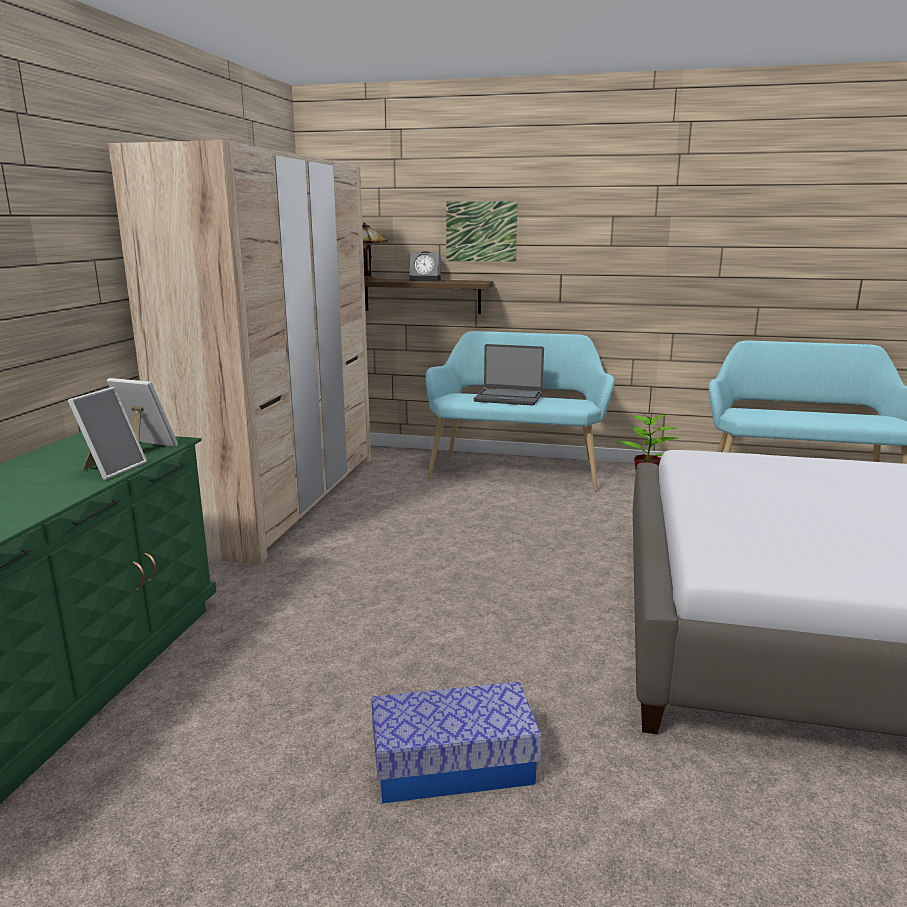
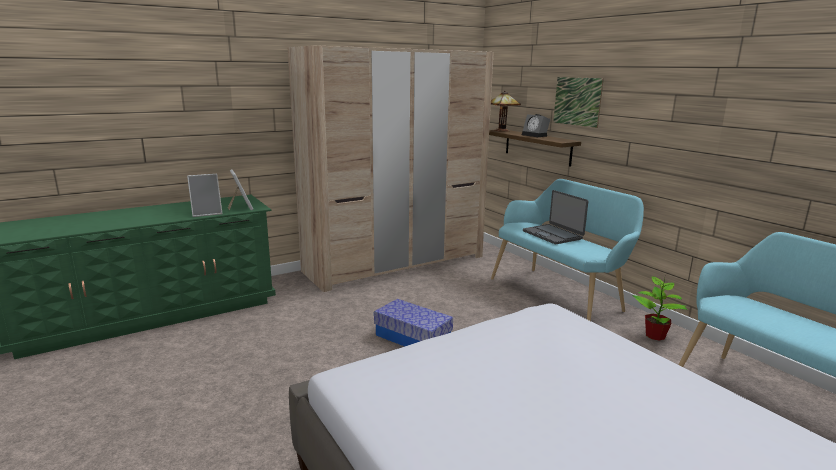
camera: 45 degrees right, 0 degrees up
storage box [371,682,542,803] -> storage box moved to [374,299,453,346]

